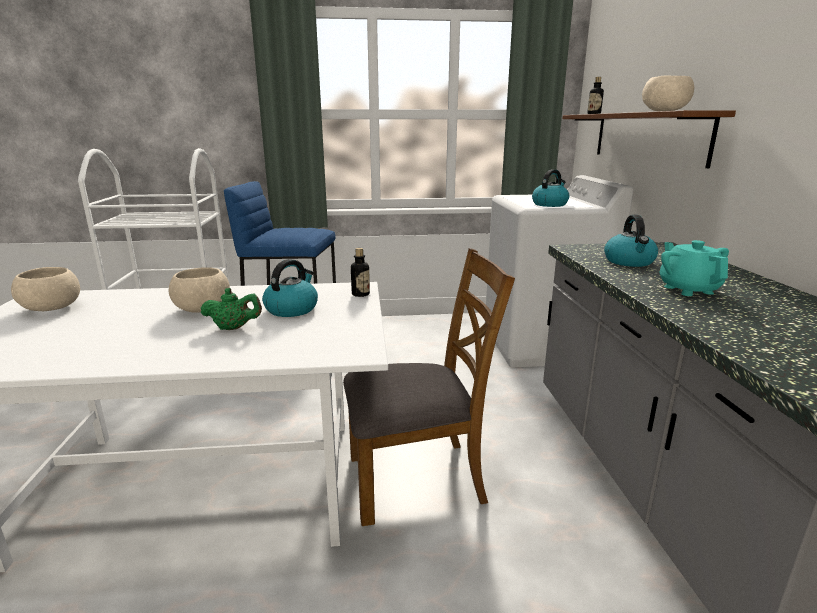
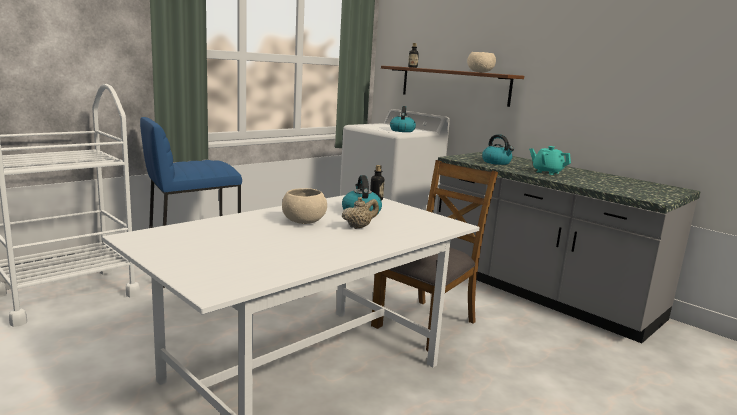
camera: 40 degrees left, 5 degrees down
beige bowl [11,267,80,311] -> none
green teapot [201,288,262,330] -> beige teapot [342,197,379,229]

